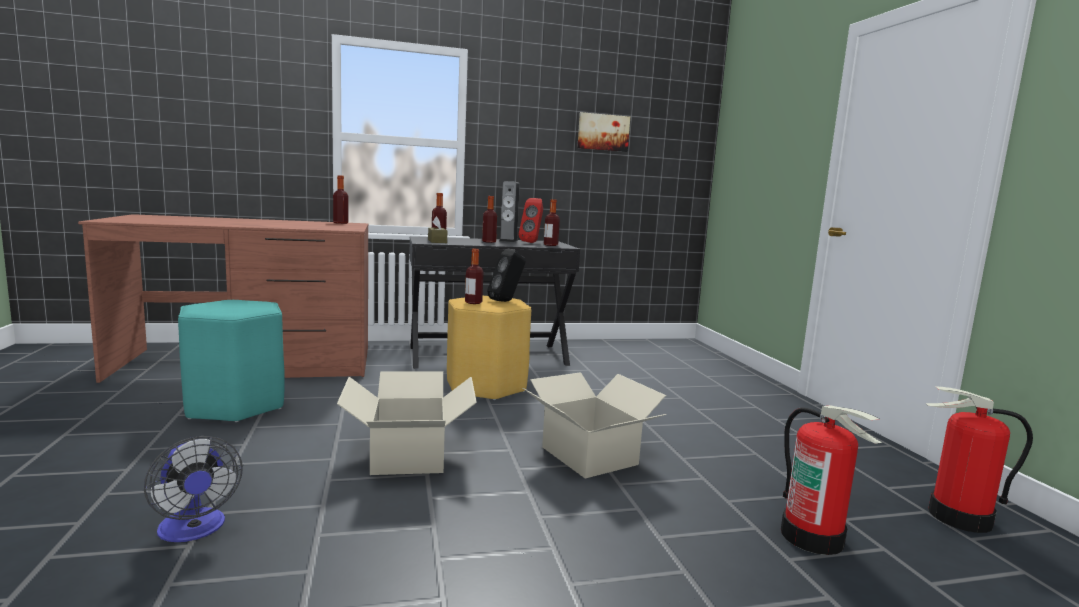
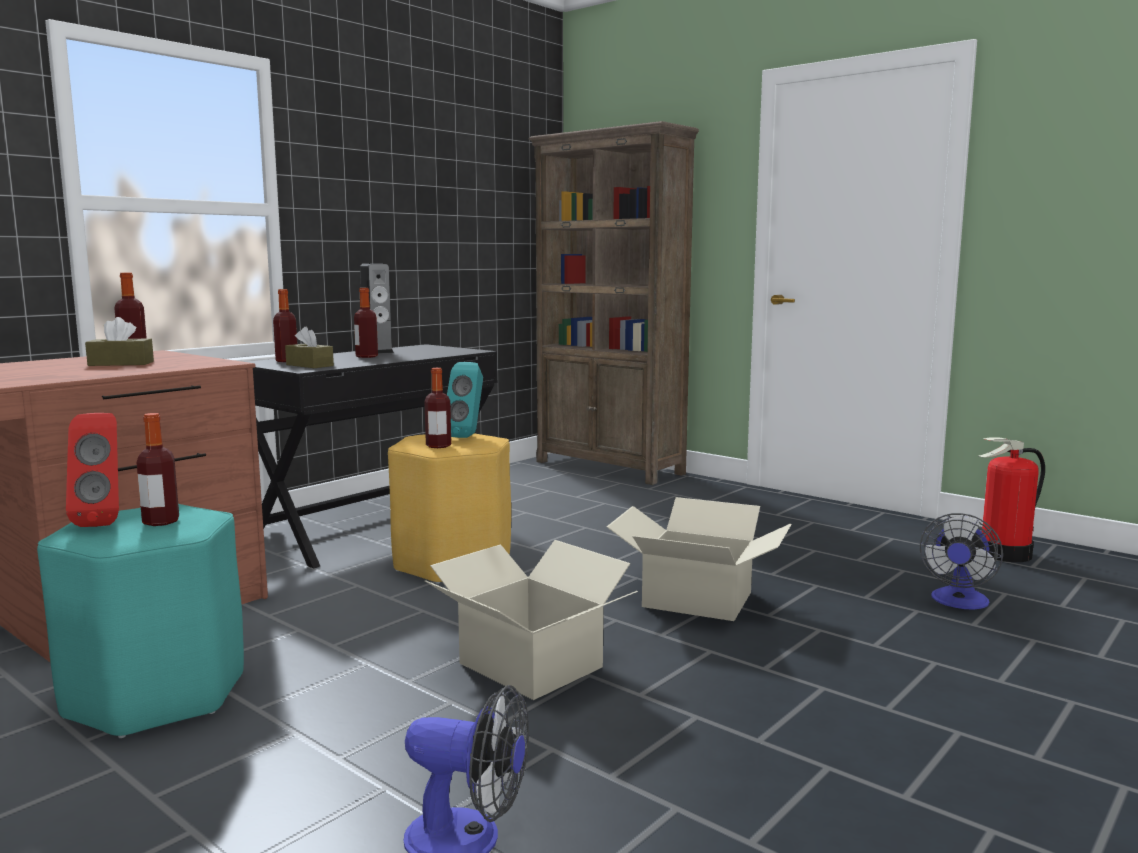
camera: 35 degrees left, 0 degrees up
black speaker [487,249,526,302] -> turquoise speaker [447,362,483,438]
red speaker [519,198,543,243] -> red speaker moved to [66,413,119,527]
bottle [544,199,560,246] -> bottle moved to [136,413,179,526]
picture [577,112,630,152] -> none
fire extinguisher [781,405,882,555] -> fan [920,513,1003,609]
none -> brown tissue box [85,317,154,366]
none -> brown bookcase [529,121,699,485]

